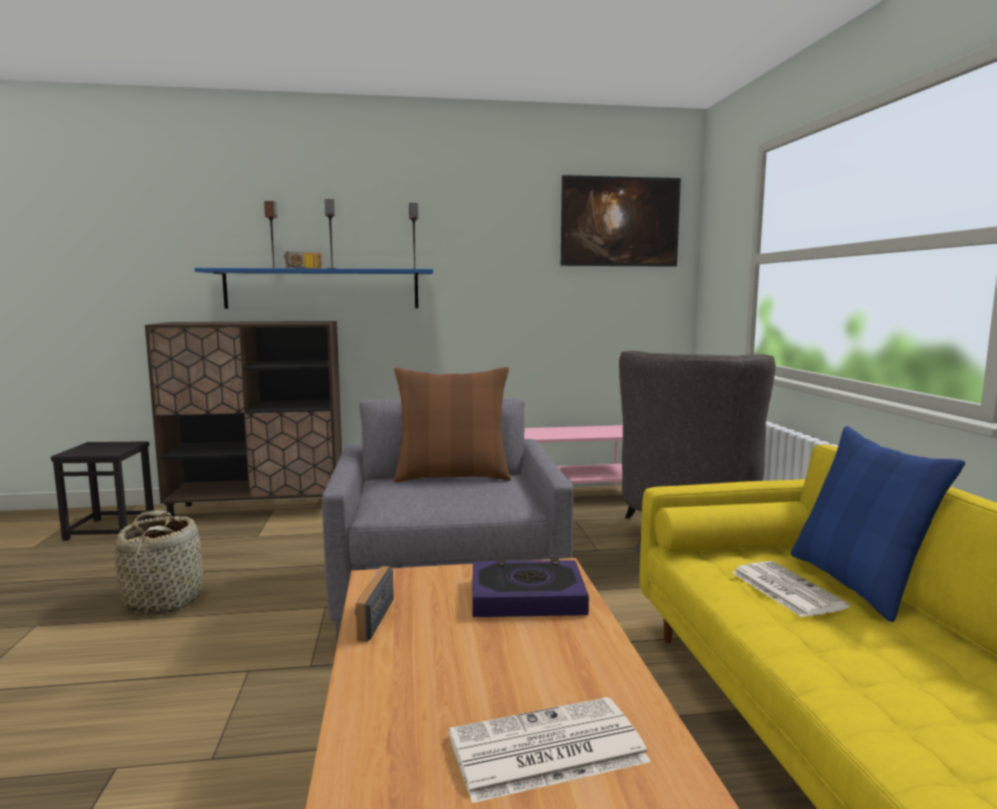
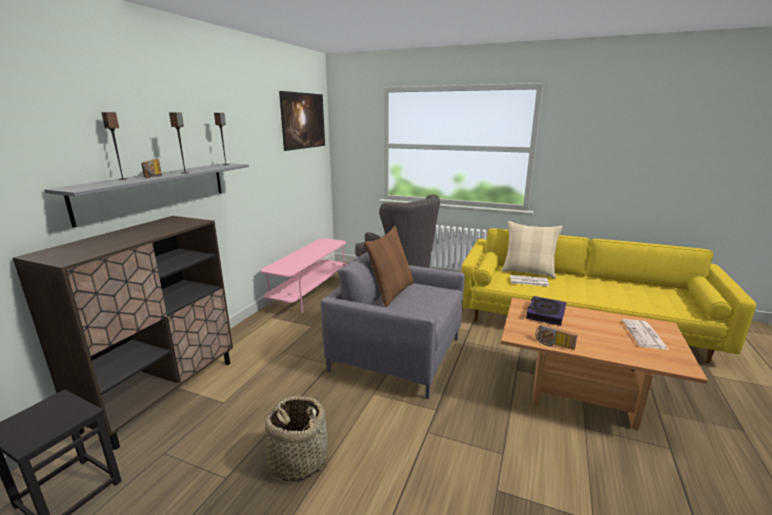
camera: 60 degrees left, 10 degrees up
blue shelf [194,268,433,309] -> grey shelf [44,163,249,228]
blue pillow [791,426,965,622] -> beige pillow [501,221,563,278]

